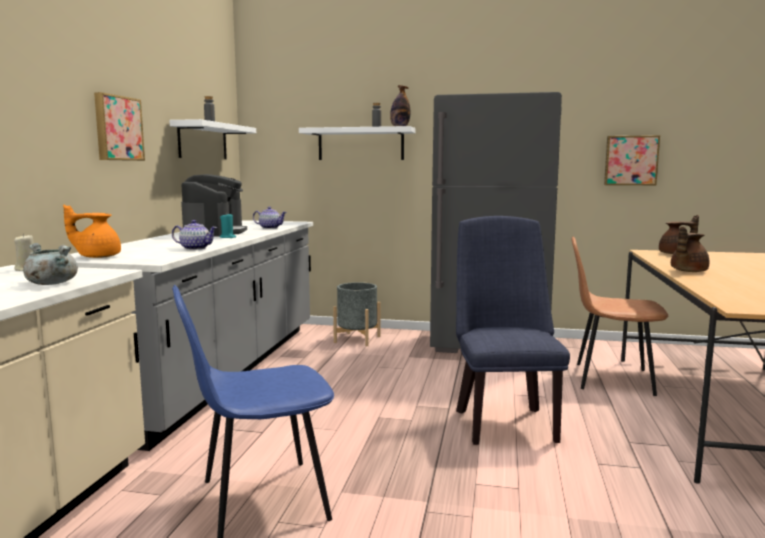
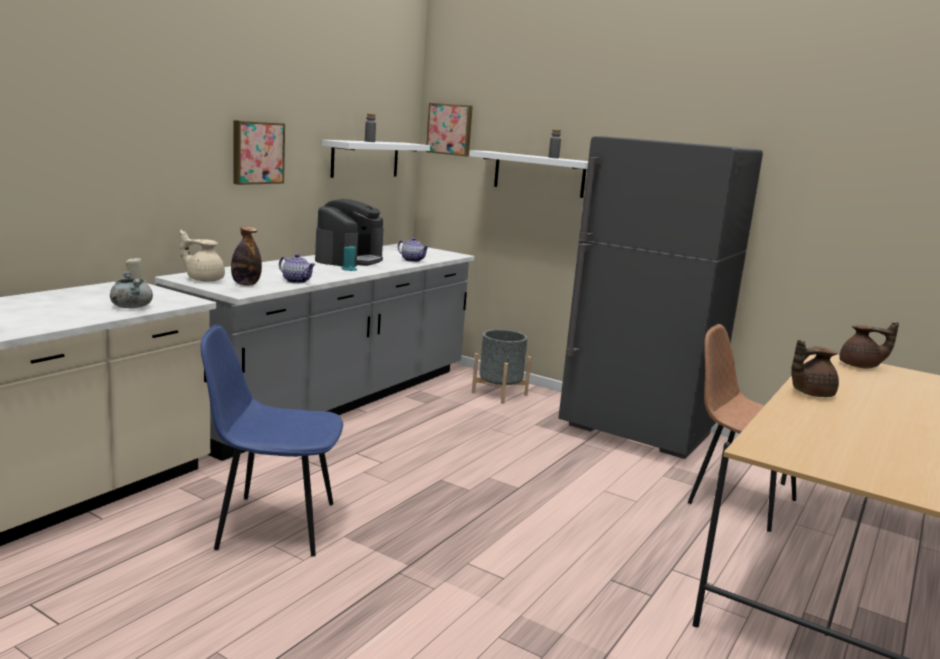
camera: 20 degrees right, 5 degrees up
orange teapot [63,204,121,258] -> beige teapot [180,230,225,282]
bottle [390,85,410,126] -> bottle moved to [231,226,262,286]
blue chair [456,216,570,445] -> none
picture [604,135,660,185] -> picture moved to [426,103,473,156]

